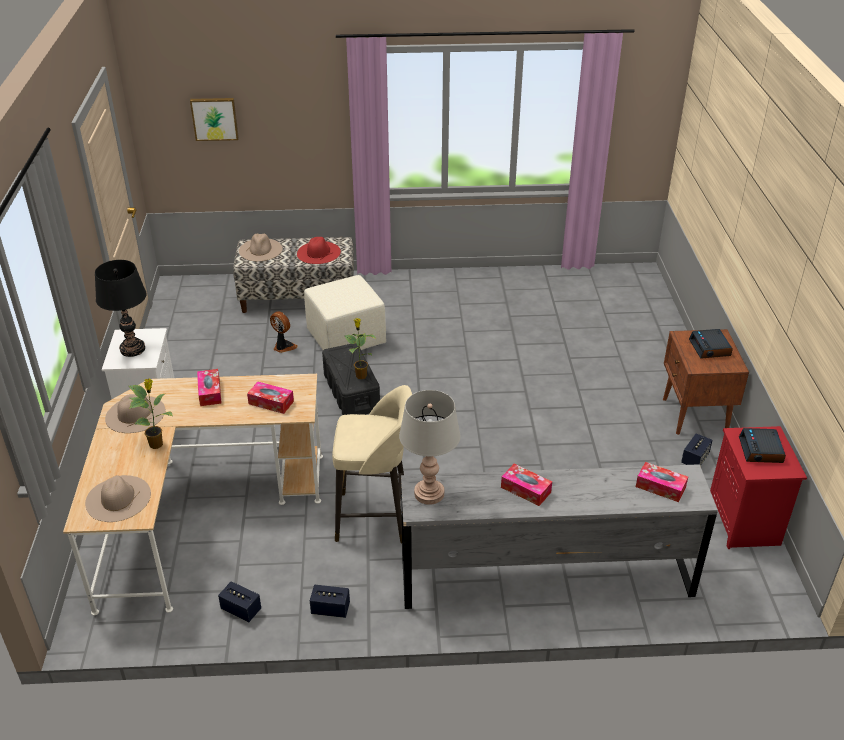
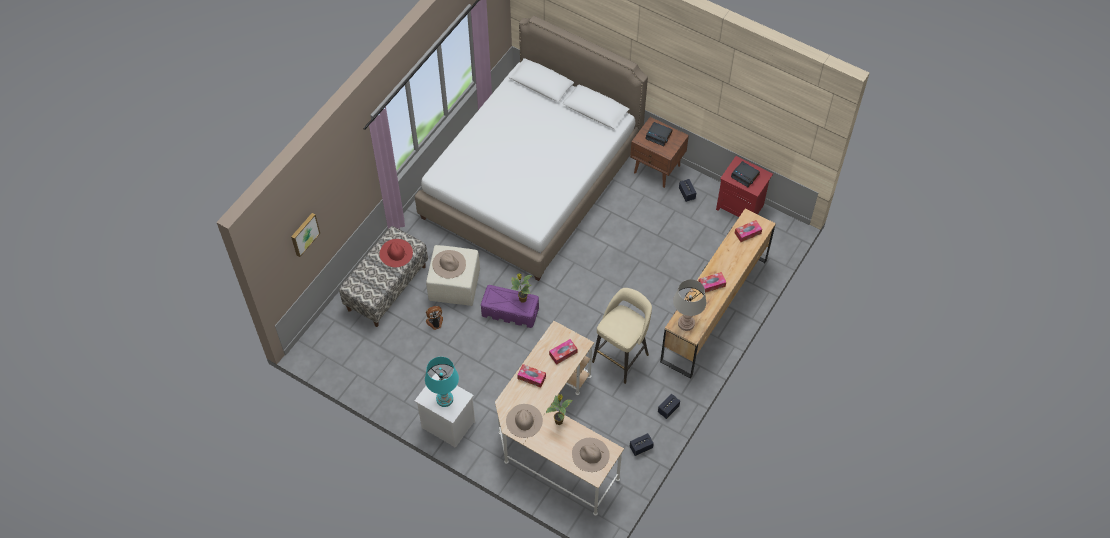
camera: 55 degrees left, 20 degrees up
black table lamp [95,260,147,357] -> turquoise table lamp [425,357,459,407]
beige hat [239,234,283,261] -> beige hat moved to [432,250,466,278]
black storage box [322,343,380,415] -> purple storage box [481,285,539,328]
grey dresser [401,464,718,609] -> brown dresser [660,209,776,379]
none -> white bed [415,16,648,281]

